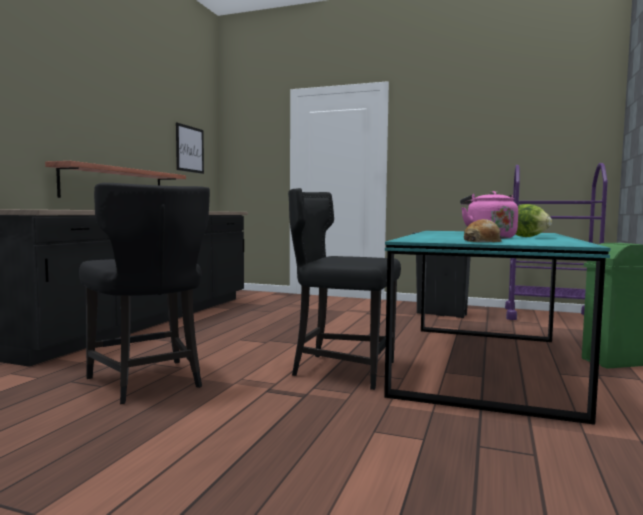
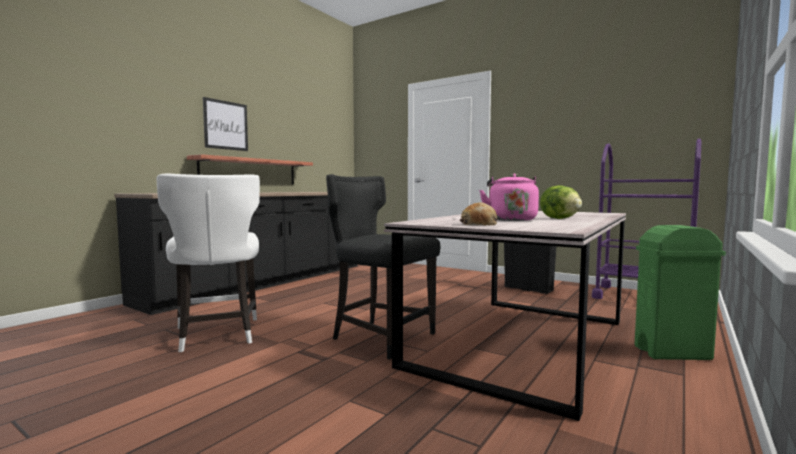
camera: 15 degrees right, 0 degrees up
black chair [79,183,210,404] -> white chair [157,174,260,352]
picture [176,122,204,174] -> picture moved to [203,97,248,151]
turquoise dining table [384,231,610,425] -> grey dining table [384,211,626,421]

